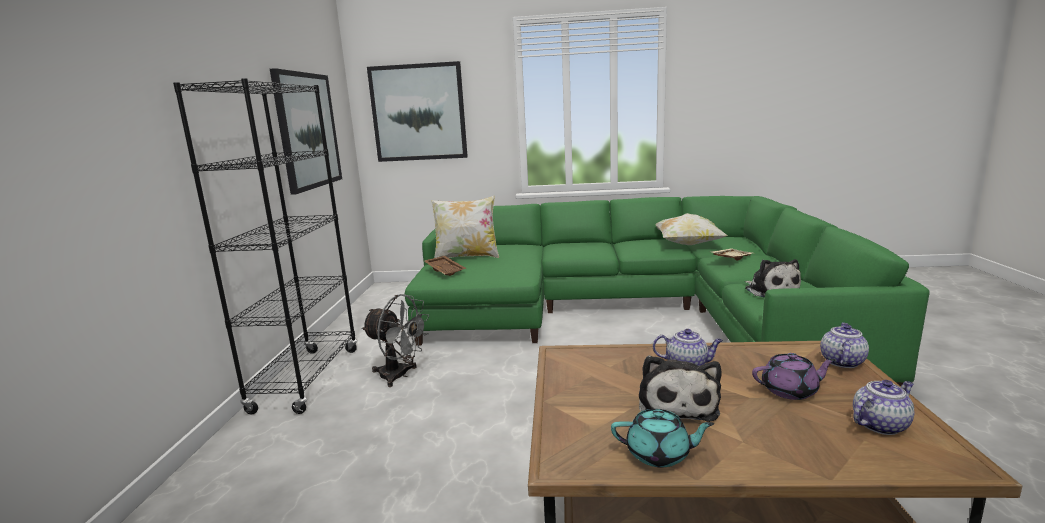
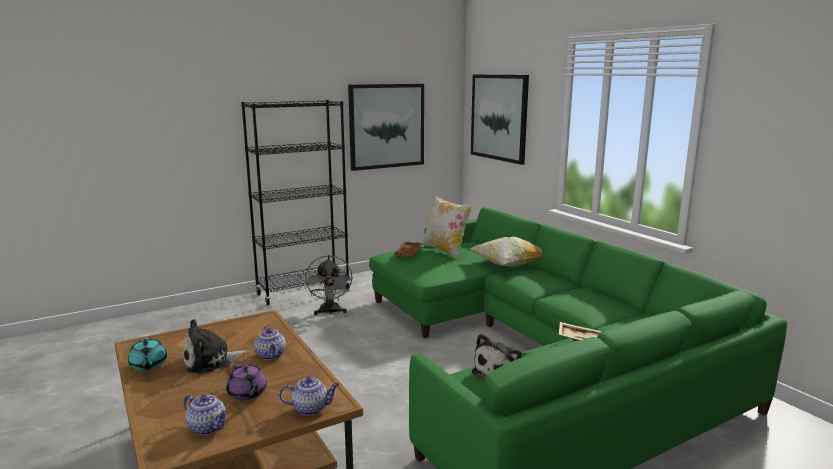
camera: 55 degrees right, 0 degrees up
pillow [655,213,728,245] -> pillow moved to [469,237,543,267]

